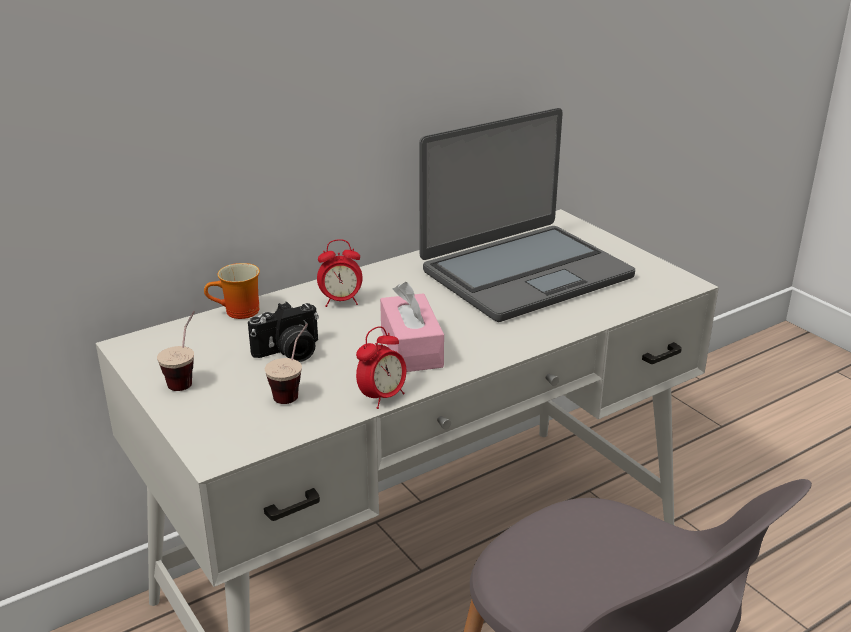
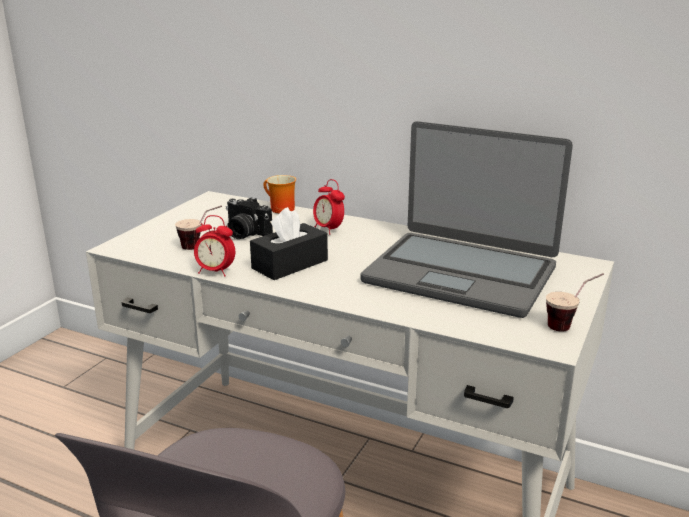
camera: 60 degrees right, 5 degrees down
cup [157,311,195,391] -> cup moved to [546,273,604,331]
pink tissue box [380,282,444,372] -> black tissue box [250,207,328,280]

